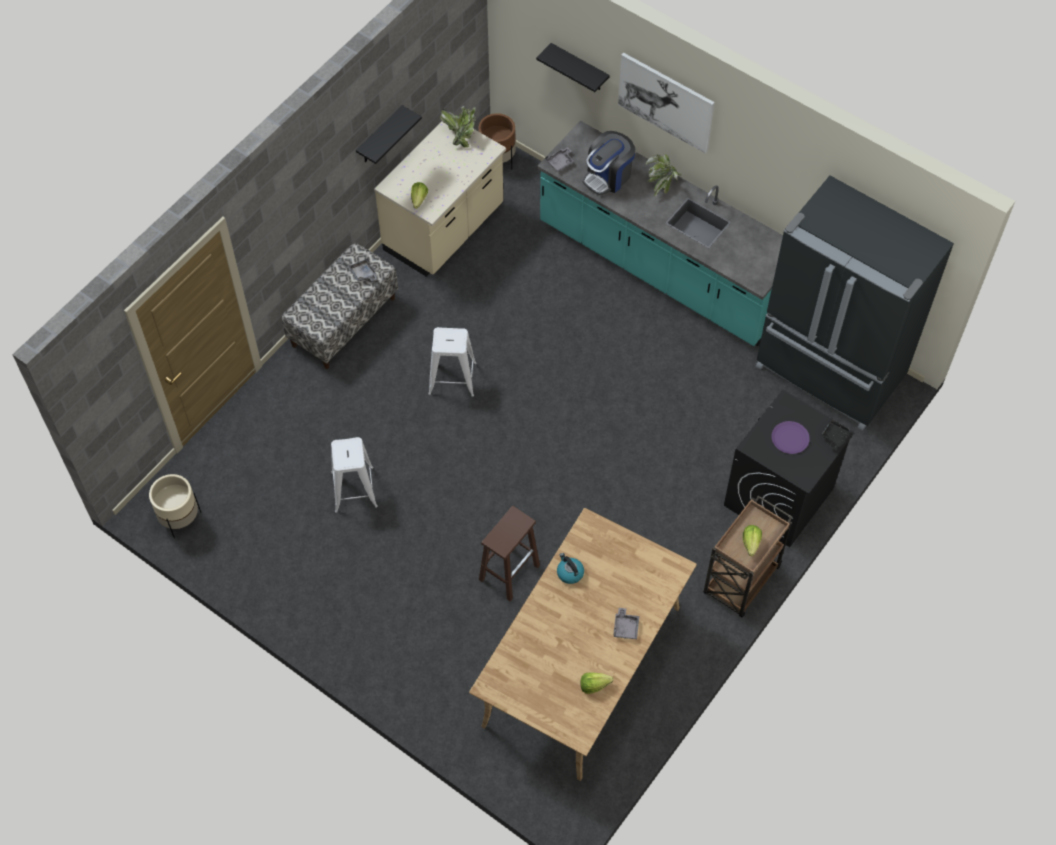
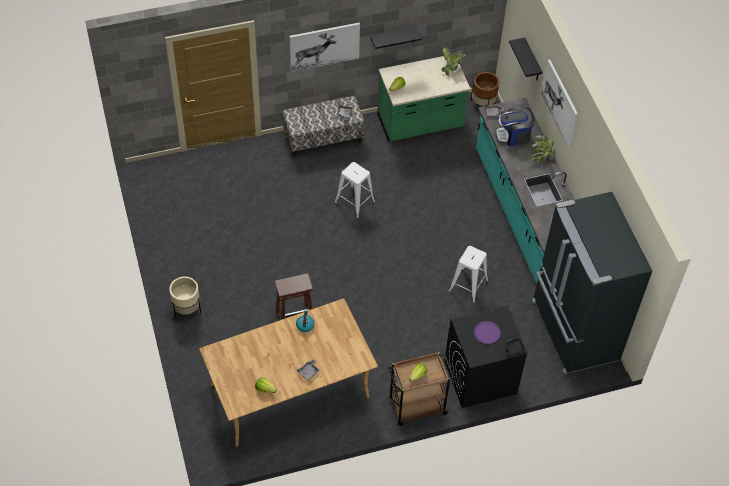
camera: 35 degrees right, 5 degrees down
beige planter [149,474,201,538] -> beige planter moved to [169,277,201,318]
white stool [331,437,378,513] -> white stool moved to [449,246,488,302]
beige counter [374,122,506,277] -> green counter [377,56,471,142]
none -> picture [289,23,360,72]

